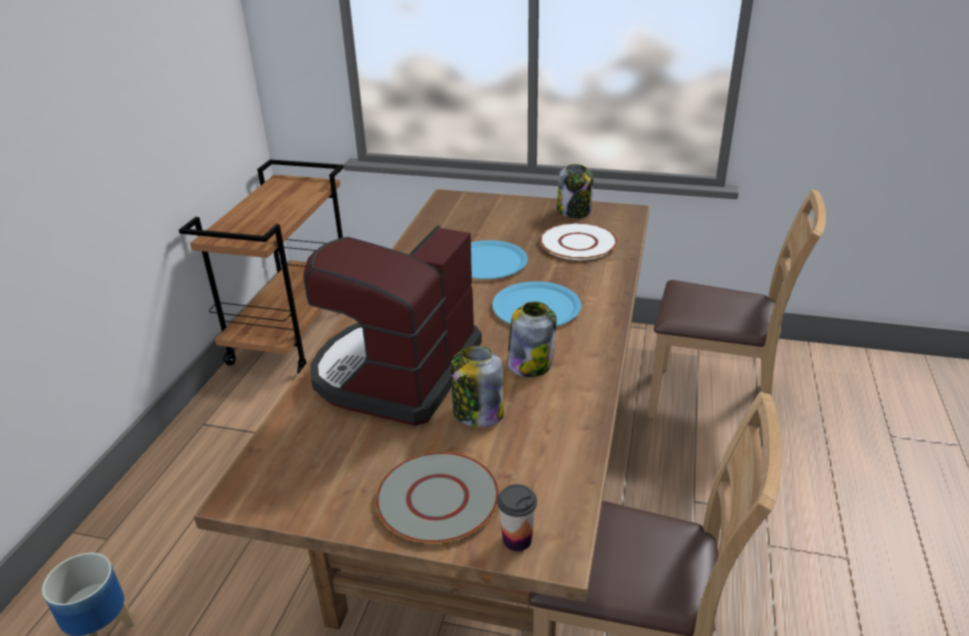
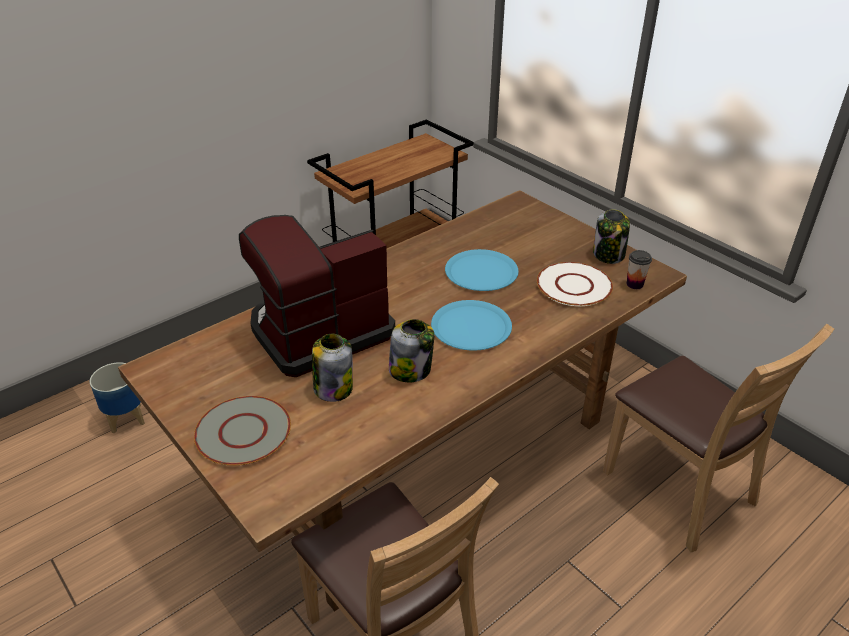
camera: 35 degrees right, 5 degrees up
cup [497,484,537,551] -> cup moved to [627,250,652,289]

